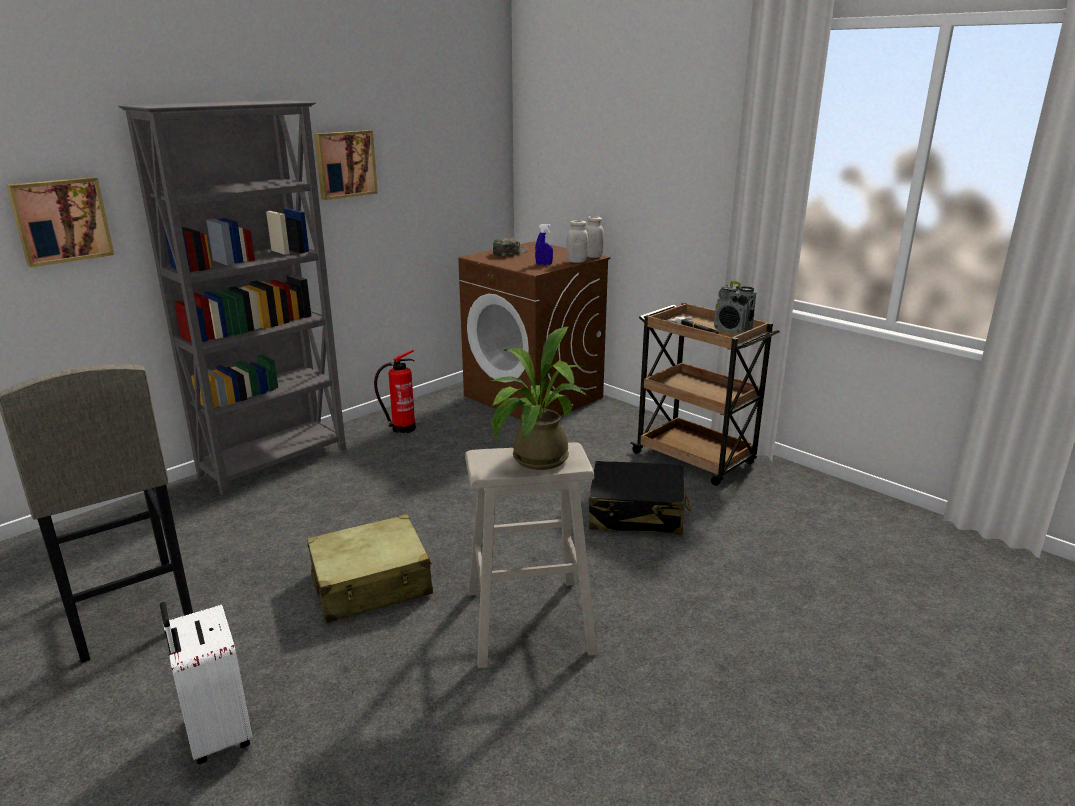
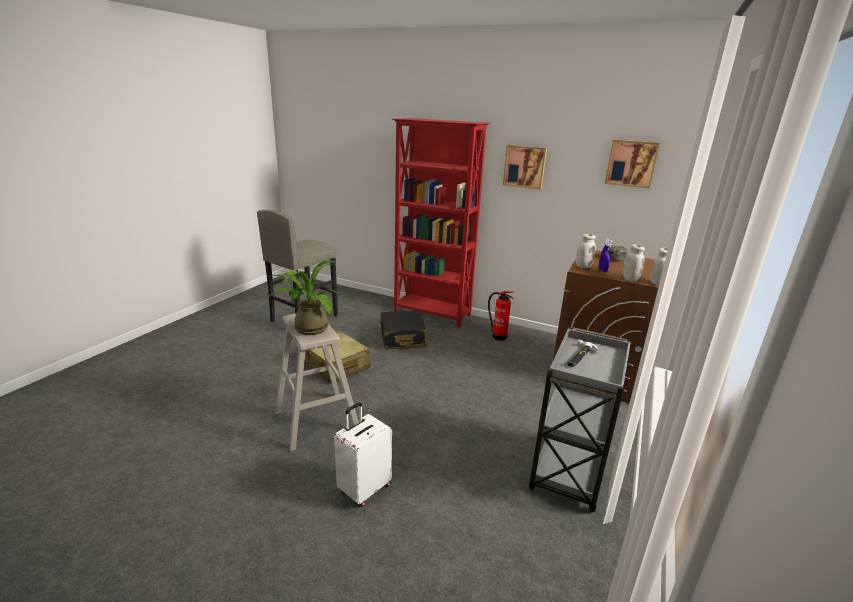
camera: 70 degrees right, 0 degrees up
picture [7,177,114,268] -> picture moved to [605,140,660,189]
grey bookcase [118,100,346,496] -> red bookcase [392,118,490,327]
white suitcase [160,602,252,764] -> white suitcase moved to [334,402,392,507]
black suitcase [589,461,691,535] -> black suitcase moved to [380,310,427,350]
brown cart [631,302,780,486] -> grey cart [529,327,632,513]
radio [714,281,756,334] -> none
none -> white jar [576,234,596,268]

